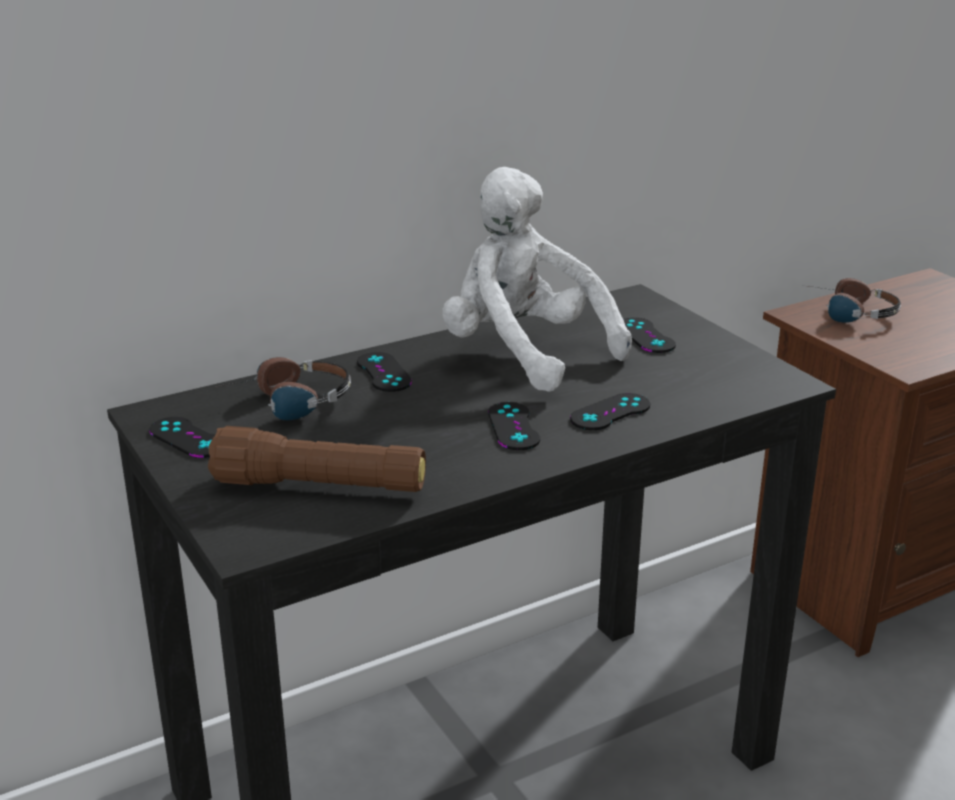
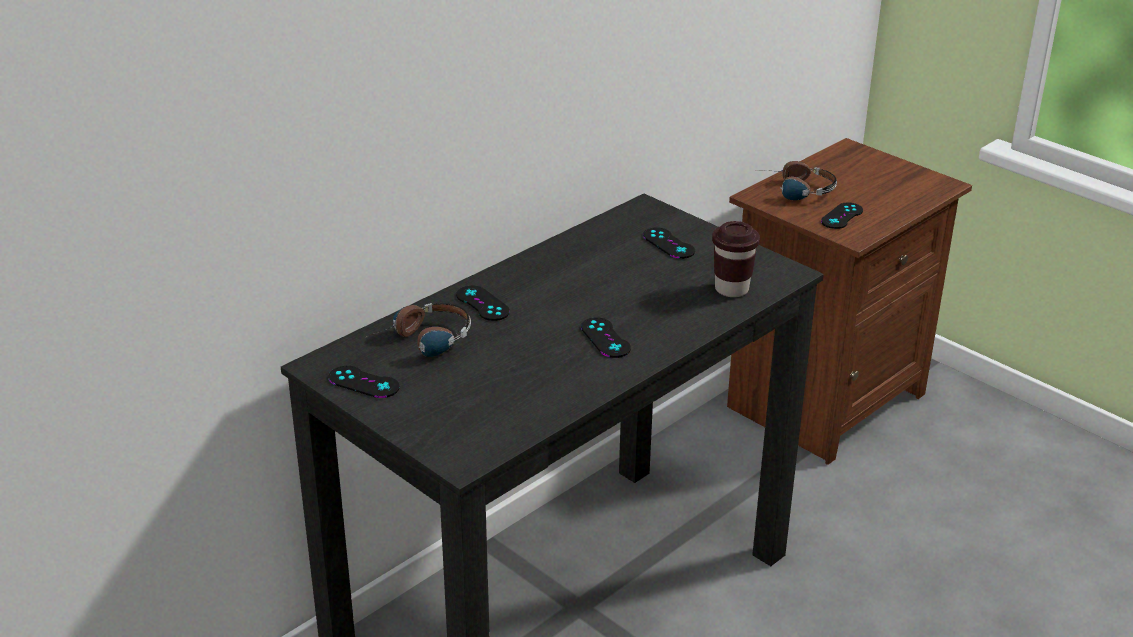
camera: 15 degrees left, 5 degrees up
brown flashlight [208,426,426,492] -> none
white plush toy [442,167,632,392] -> none
black game controller [570,393,650,430] -> black game controller moved to [821,203,863,229]
none -> brown cup [712,221,760,297]

